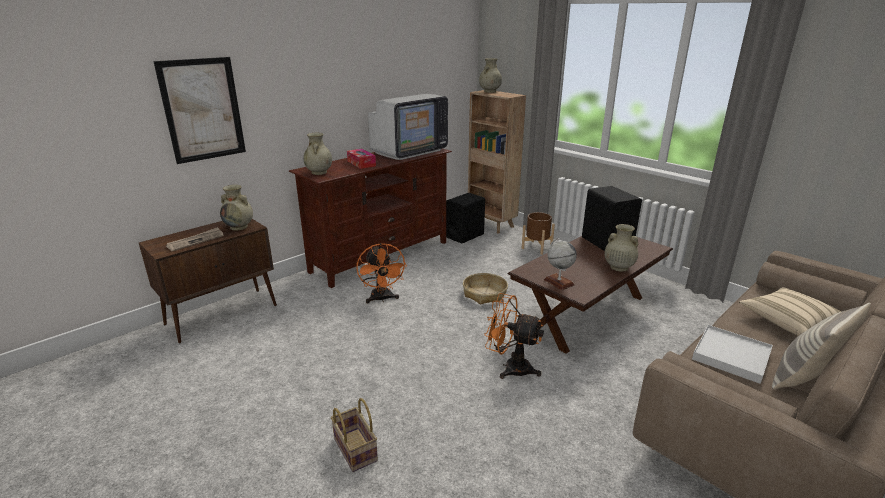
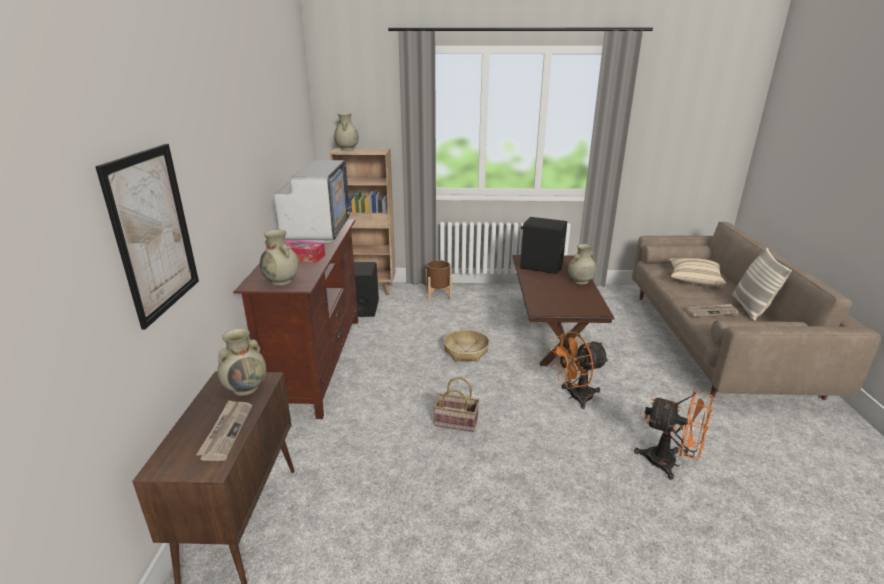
camera: 45 degrees left, 0 degrees up
basket [331,398,378,472] -> basket moved to [433,377,479,432]
orange fan [356,243,407,303] -> orange fan moved to [634,389,713,480]
globe [544,238,577,290] -> none
white tray [692,325,773,384] -> newspaper [687,304,738,317]

